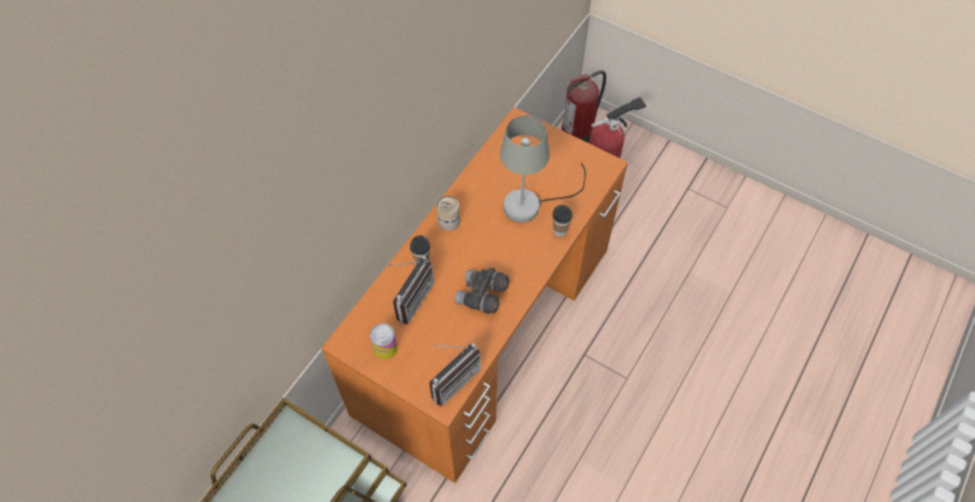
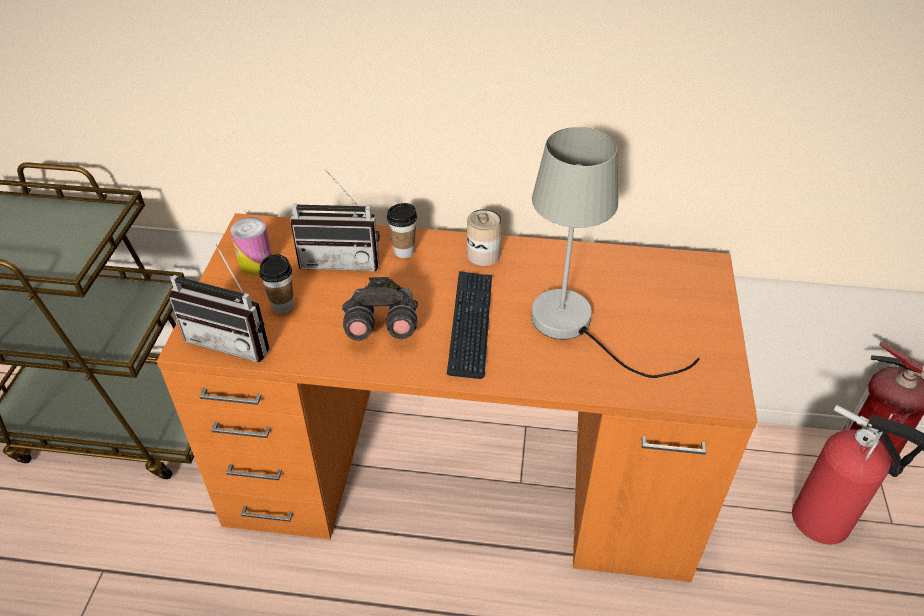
camera: 65 degrees right, 15 degrees down
cup [552,205,572,237] -> cup moved to [259,254,294,313]
none -> keyboard [447,271,492,379]

